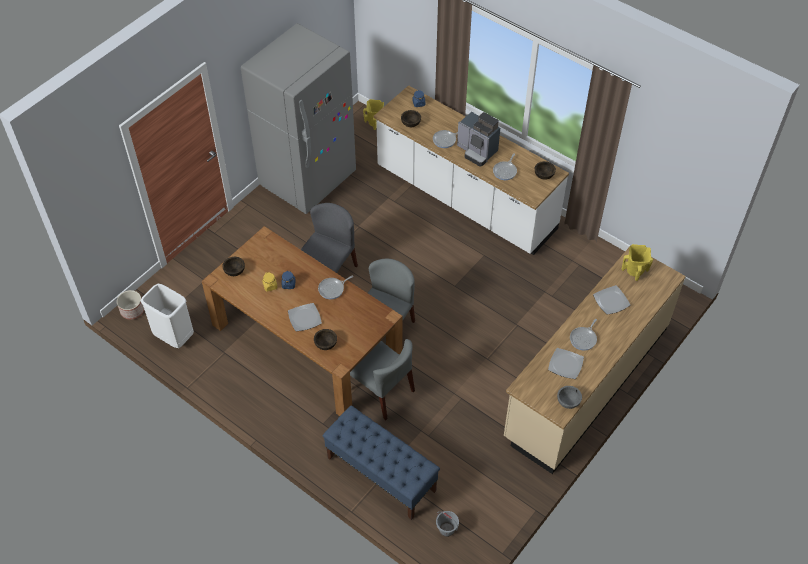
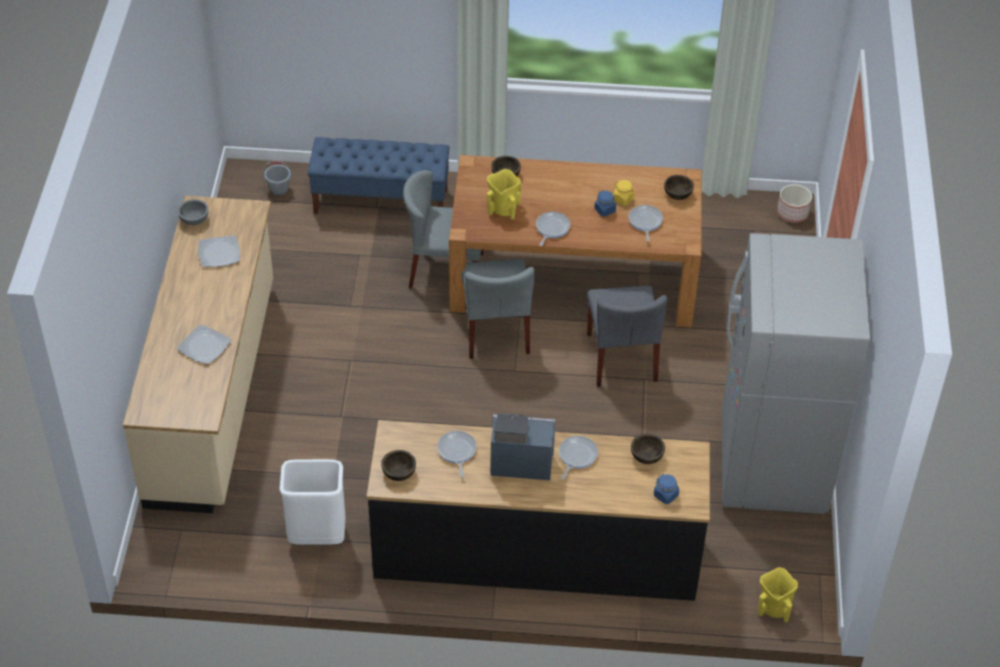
camera: 145 degrees right, 5 degrees down
white trash can [141,284,194,348] -> white trash can moved to [279,459,345,545]
plate [288,303,322,331] -> none
white counter [373,85,569,255] -> black counter [366,420,710,601]
frying pan [570,319,597,351] -> frying pan moved to [629,205,663,241]
yellow vase [622,244,653,281] -> yellow vase moved to [487,169,522,219]

